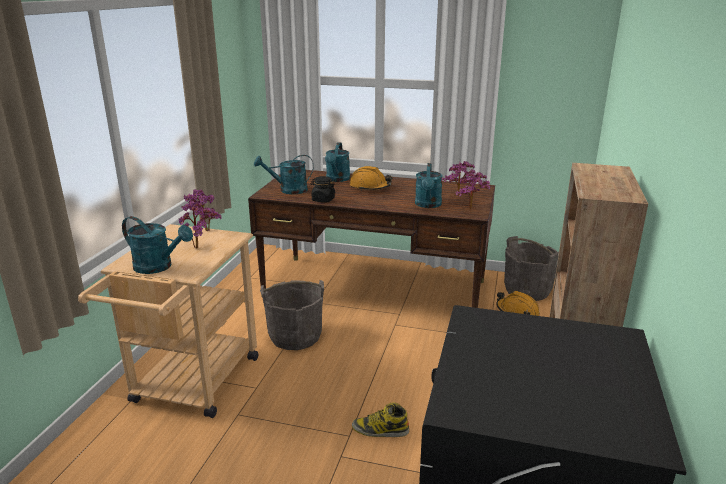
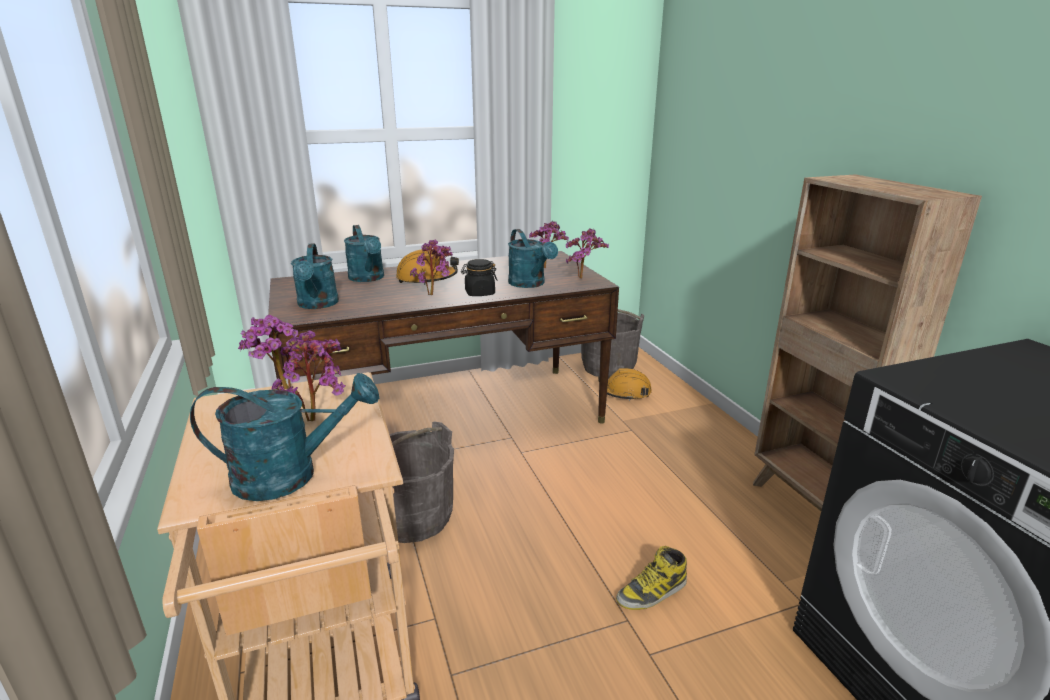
camera: 35 degrees left, 0 degrees up
turquoise watering can [254,155,314,194] -> turquoise watering can turned 60 degrees counterclockwise [291,243,339,309]
black jar [310,176,335,203] -> black jar moved to [461,259,498,296]
none -> potted plant [410,239,453,295]

